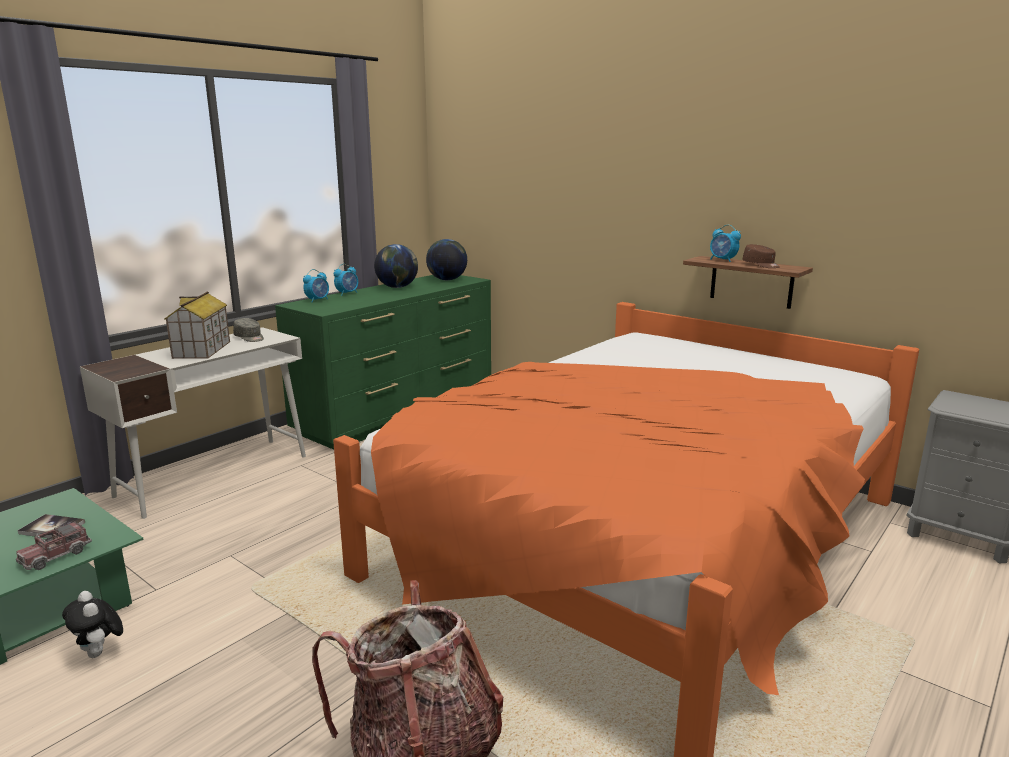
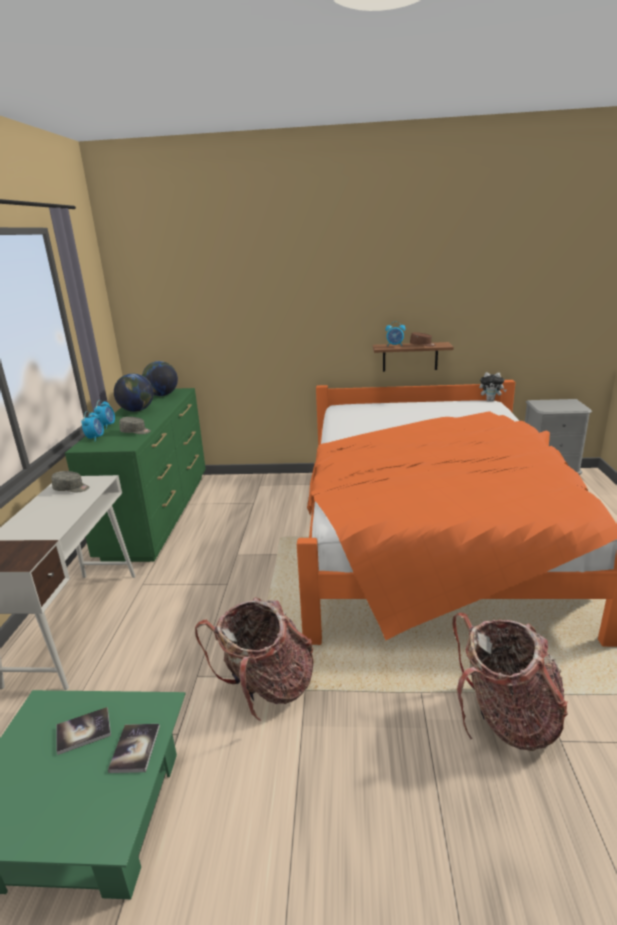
camera: 35 degrees left, 5 degrees up
toy truck [16,521,92,570] -> book [108,724,160,773]
plush toy [62,591,123,658] -> plush toy moved to [479,372,506,401]
toy house [164,291,230,359] -> none
none -> grey cap [119,417,151,434]
none -> backpack [195,597,314,721]

